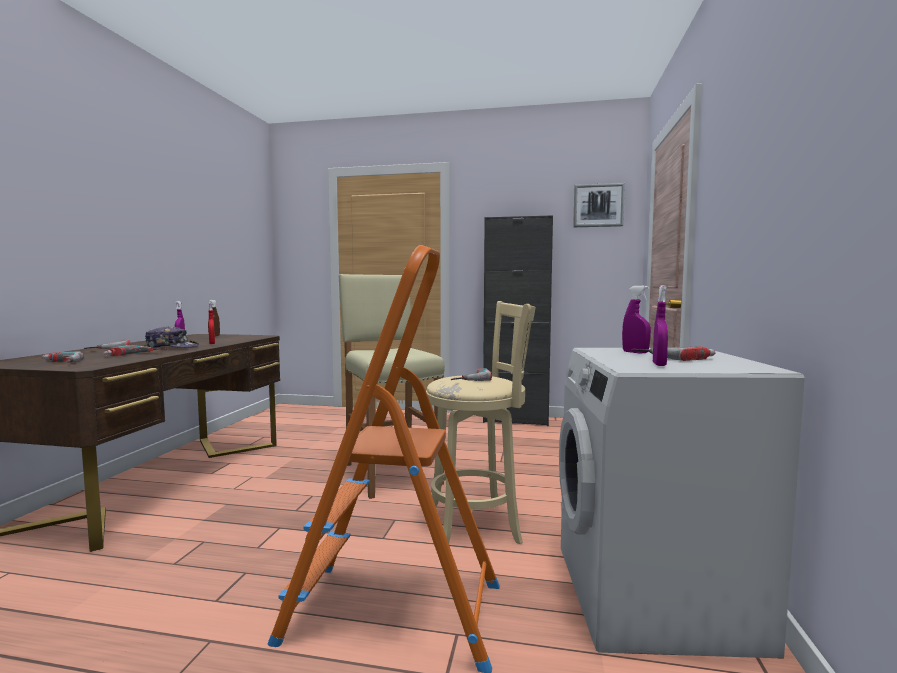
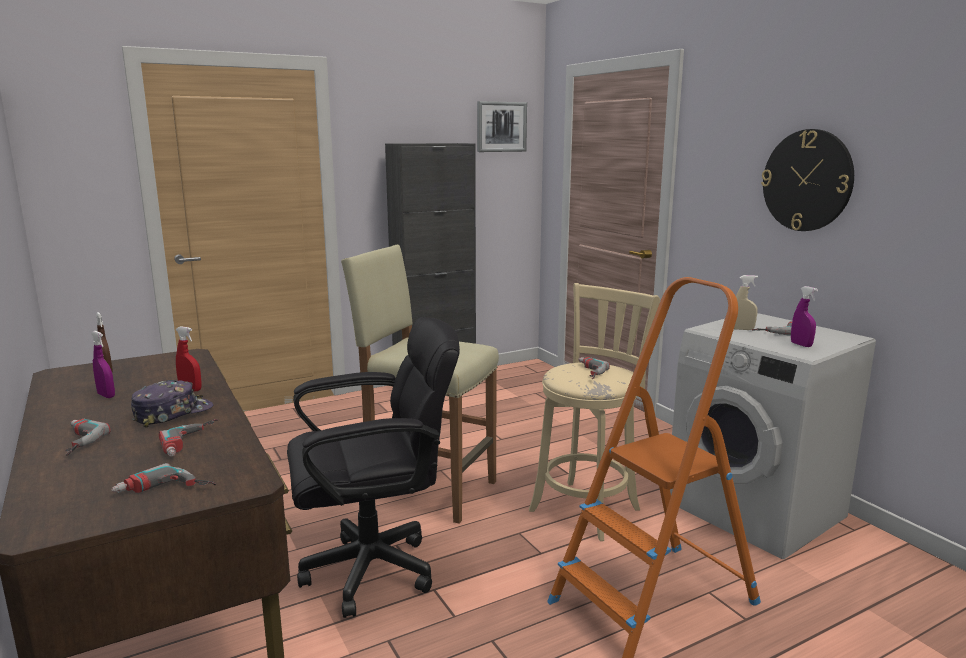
camera: 40 degrees left, 10 degrees up
purple spray bottle [622,286,651,354] -> beige spray bottle [734,275,758,330]
none -> black office chair [287,317,460,618]
none -> wall clock [761,129,854,231]

